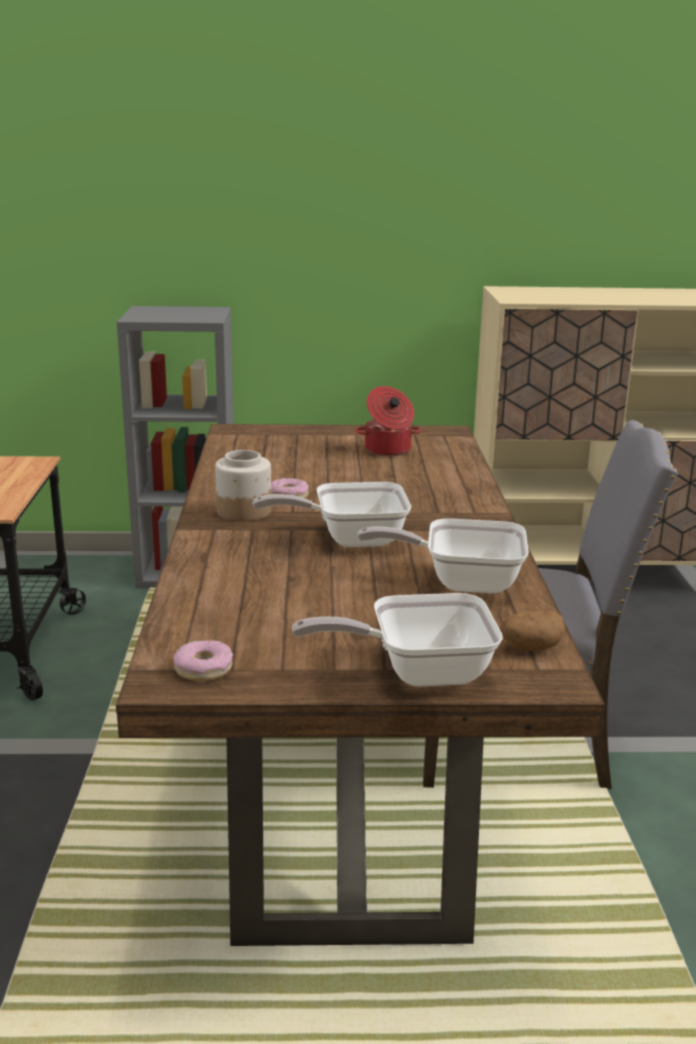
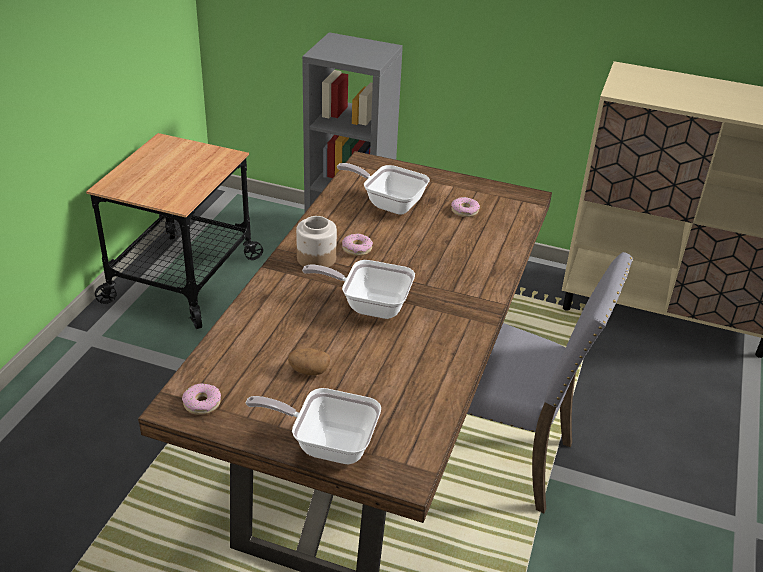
camera: 20 degrees right, 15 degrees up
cooking pot [355,386,421,456] -> donut [451,197,480,217]
frying pan [357,518,529,594] -> frying pan moved to [337,163,430,215]
potato [500,611,565,651] -> potato moved to [288,348,330,375]

